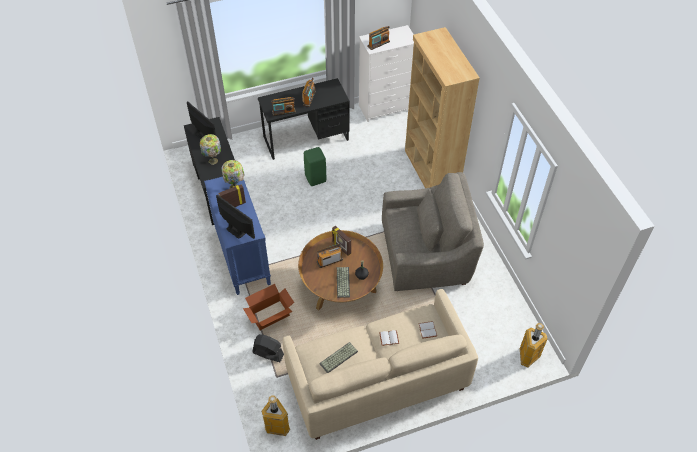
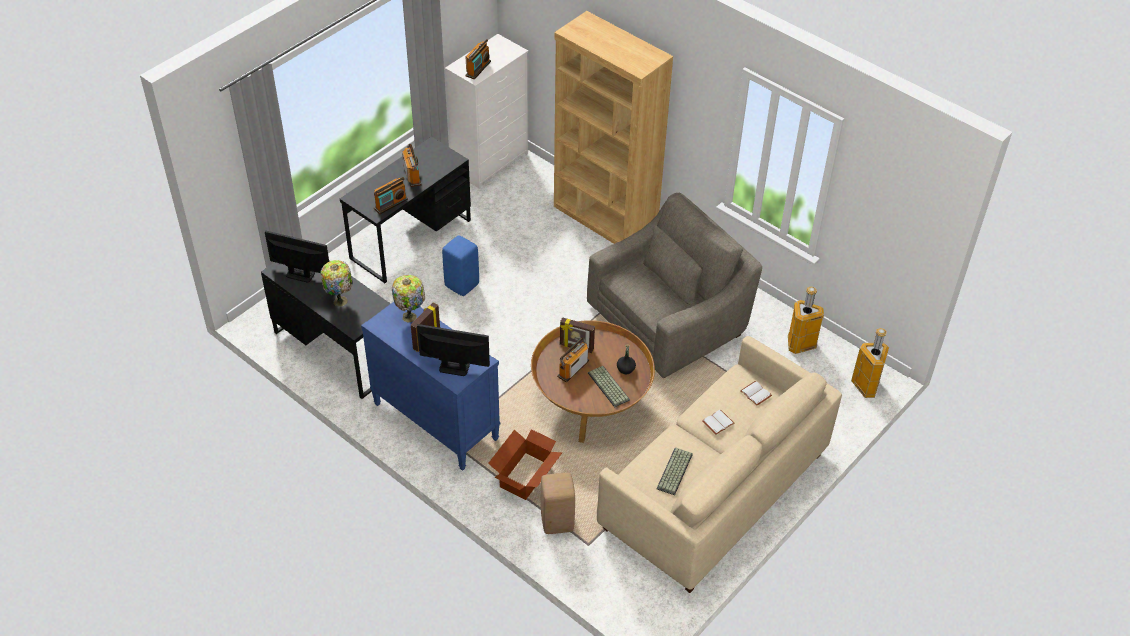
camera: 30 degrees left, 5 degrees down
black fan [252,334,284,362] -> beige stool [541,473,575,534]
trash can [261,395,290,436] -> trash can moved to [788,286,824,354]
green stool [304,147,326,186] -> blue stool [442,235,479,296]

